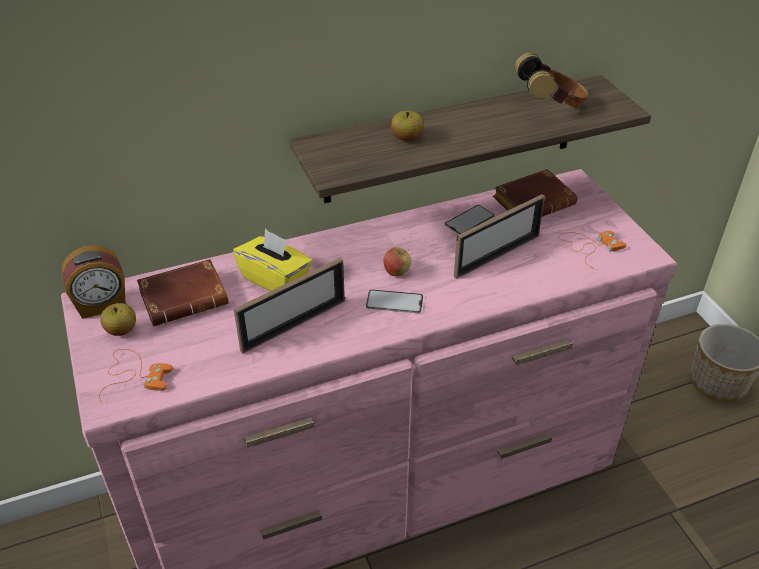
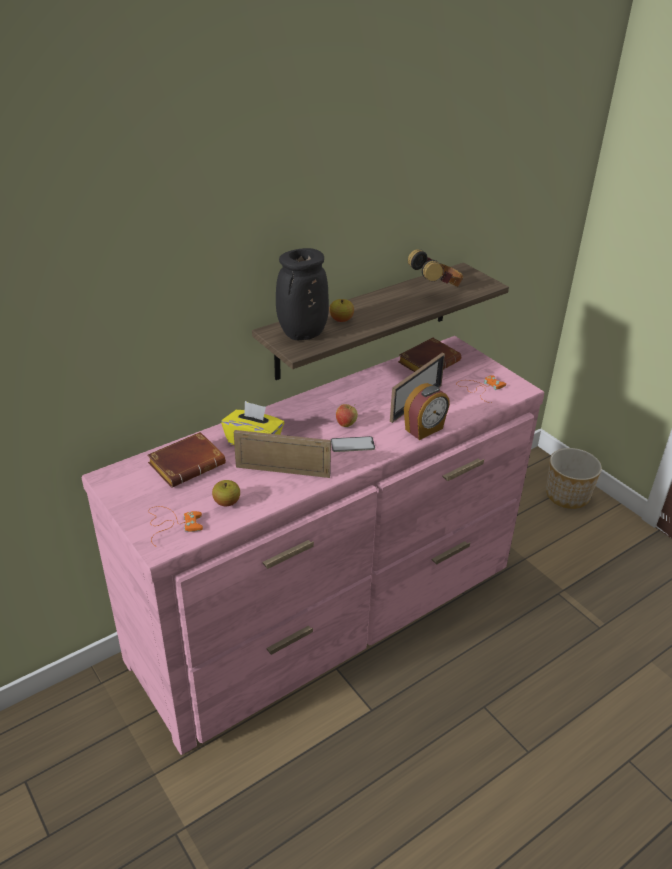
camera: 15 degrees left, 5 degrees down
alarm clock [62,245,125,319] -> alarm clock moved to [404,383,450,440]
apple [100,303,136,336] -> apple moved to [212,480,240,506]
picture frame [234,258,345,354] -> picture frame turned 120 degrees counterclockwise [234,430,331,478]
phone [445,205,494,235] -> none
none -> black vase [276,248,329,340]

